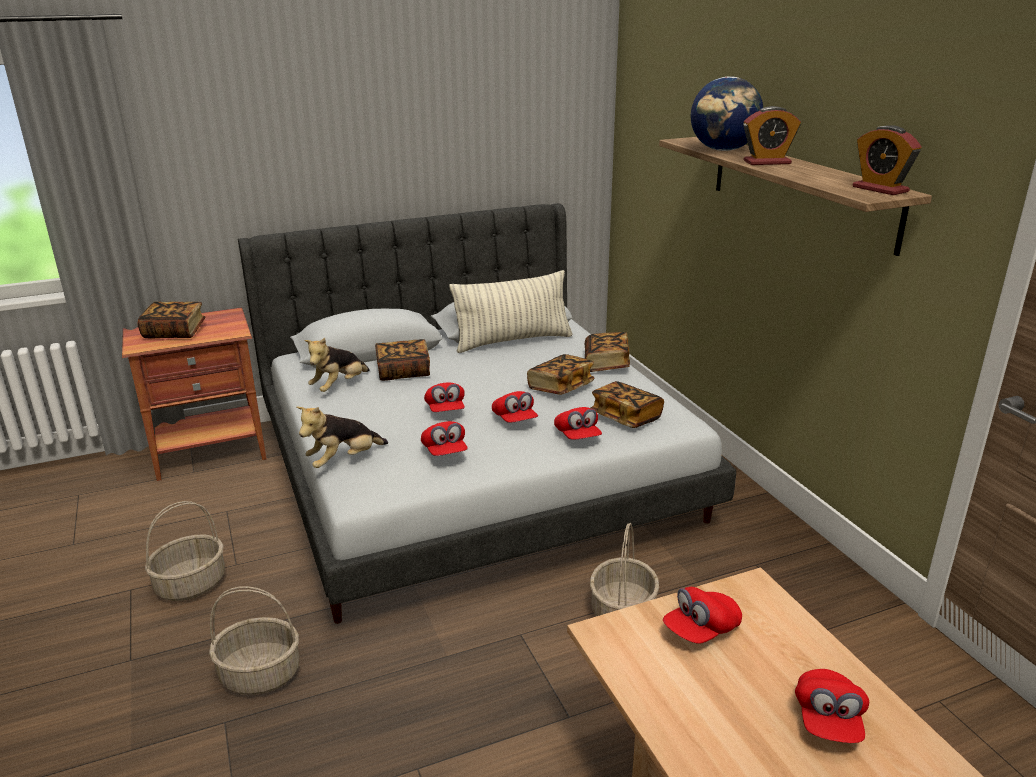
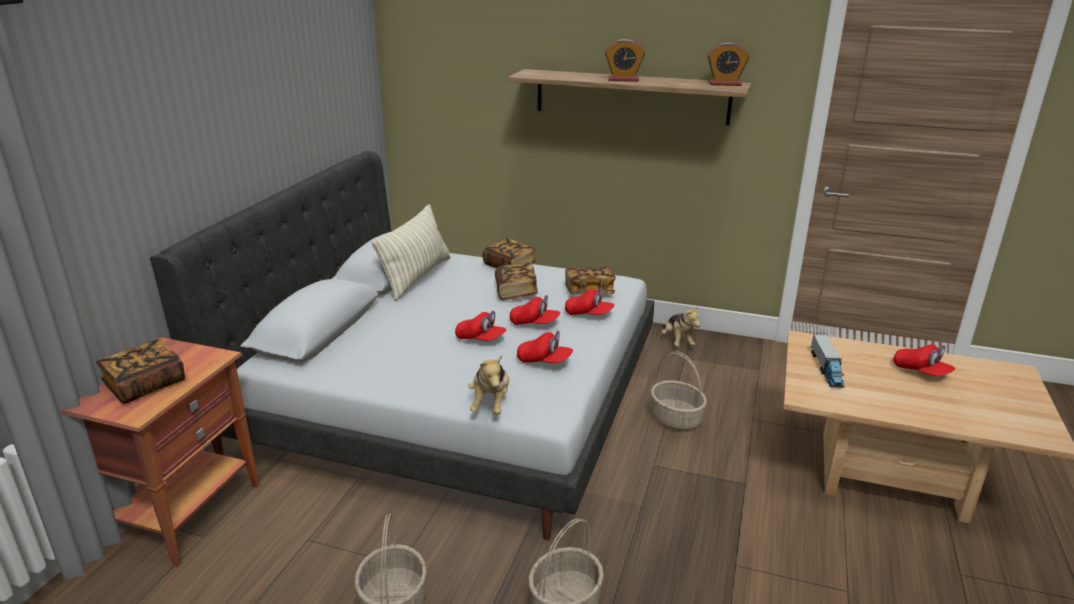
camera: 50 degrees left, 0 degrees up
plush toy [304,338,370,392] -> plush toy moved to [662,306,700,346]
book [375,339,430,381] -> none
red cap [663,587,742,644] -> toy truck [811,334,844,388]
globe [691,76,763,151] -> none
alarm clock [743,106,801,165] -> alarm clock turned 60 degrees clockwise [605,39,645,82]

